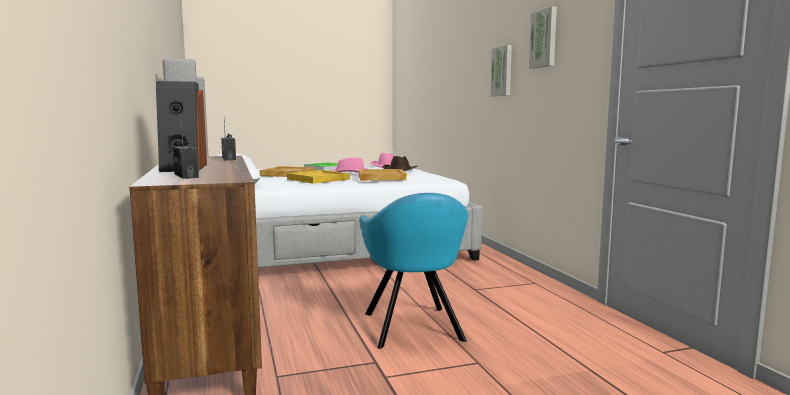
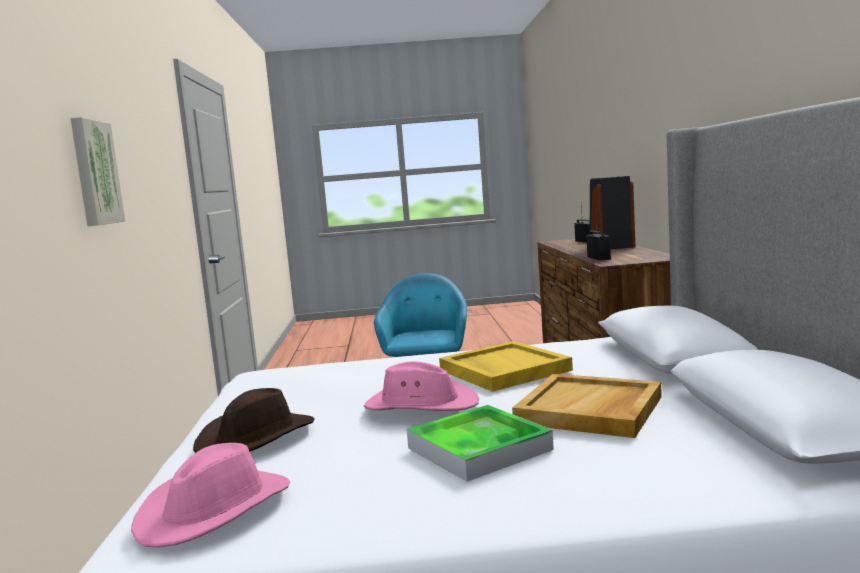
camera: 165 degrees left, 0 degrees up
beige tray [359,169,407,181] -> none
picture [529,6,557,69] -> none

